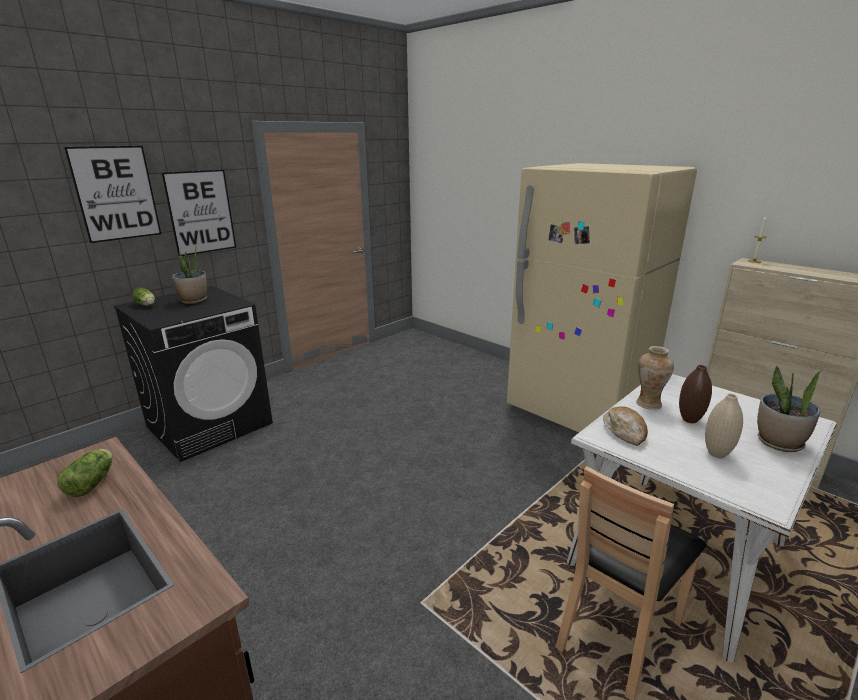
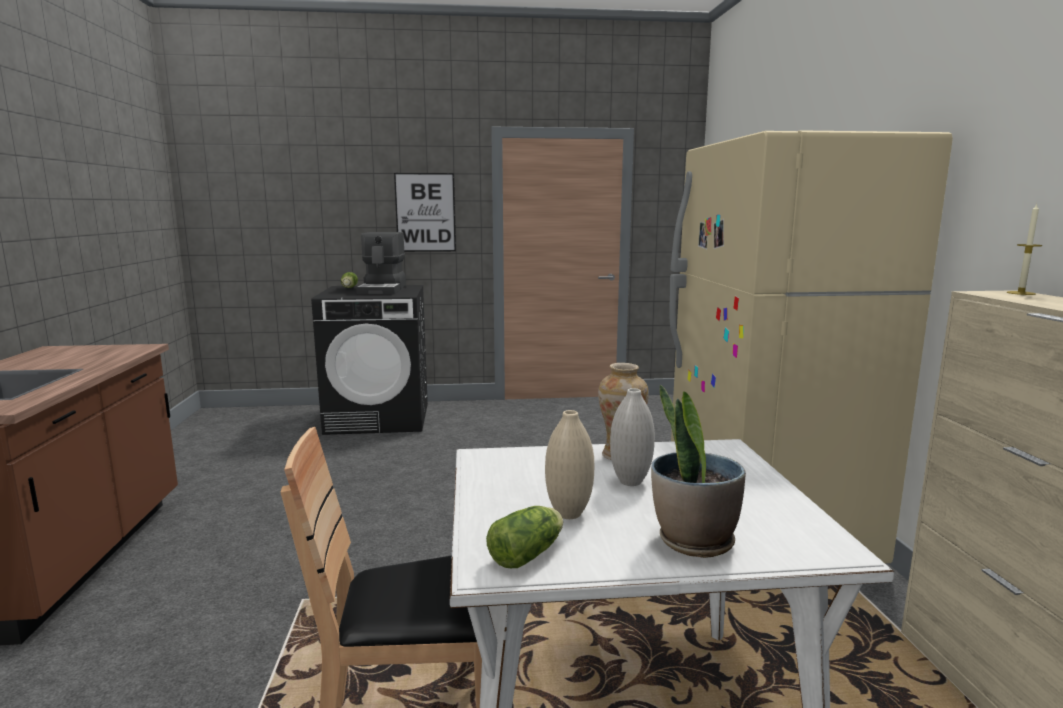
camera: 40 degrees right, 10 degrees down
lettuce [57,449,113,497] -> lettuce moved to [486,506,563,568]
picture [64,146,161,243] -> none
potted plant [172,243,207,304] -> coffee machine [356,232,406,294]
bread [603,406,648,446] -> none
brown vase [679,365,712,423] -> white vase [610,388,655,486]

